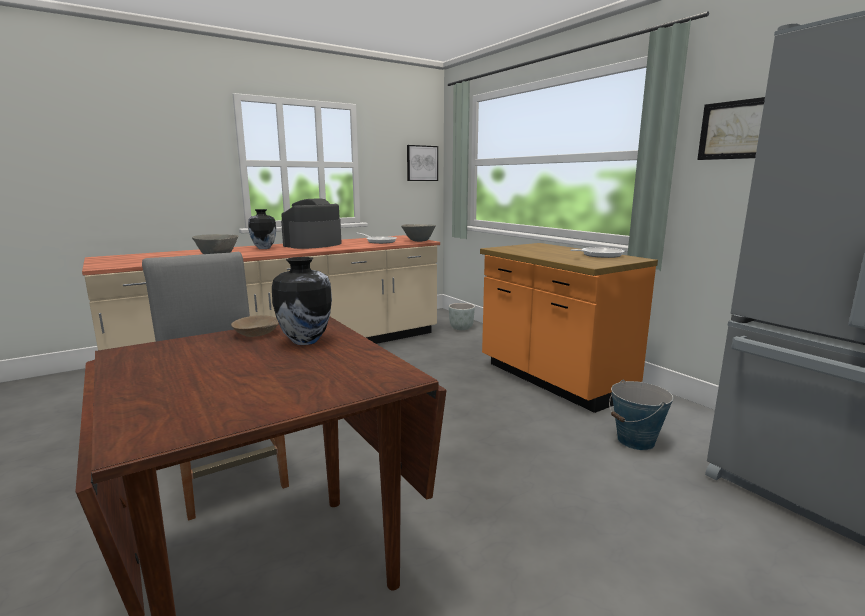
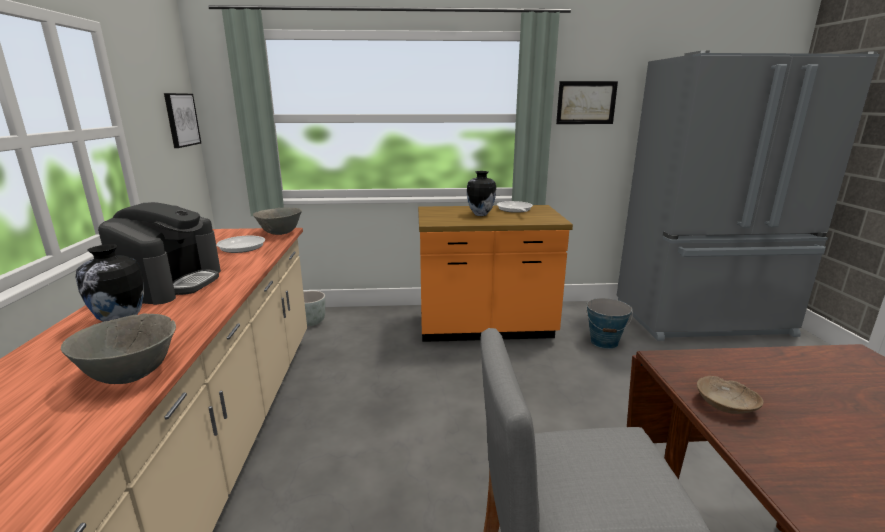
camera: 60 degrees left, 5 degrees up
vase [272,257,332,345] -> vase moved to [467,171,496,216]
coffee machine [281,198,342,249] -> coffee machine turned 150 degrees counterclockwise [98,202,221,305]

